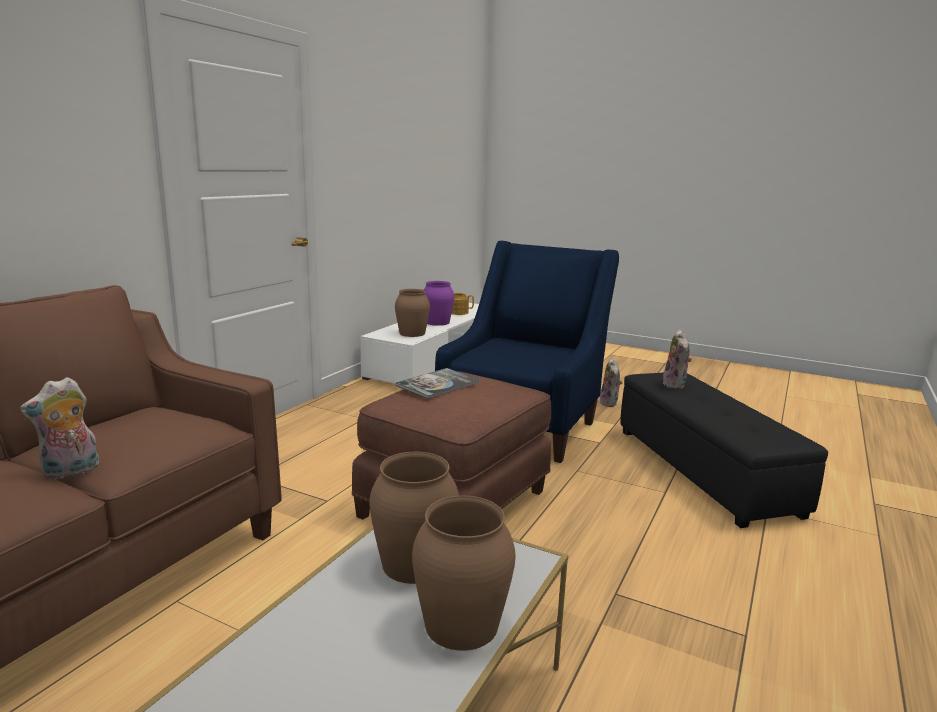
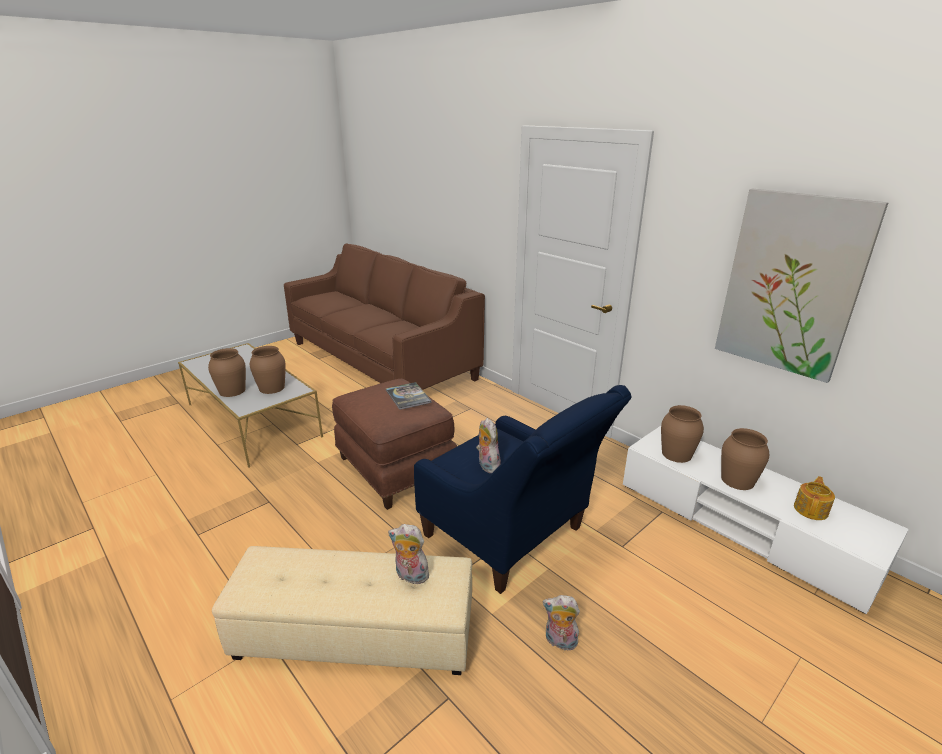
camera: 110 degrees right, 10 degrees up
plush toy [20,377,99,479] -> plush toy moved to [476,418,501,473]
purple vase [424,281,454,326] -> brown vase [721,428,769,490]
black ottoman [620,372,828,528] -> beige ottoman [212,546,472,675]
none -> picture [715,188,889,383]

